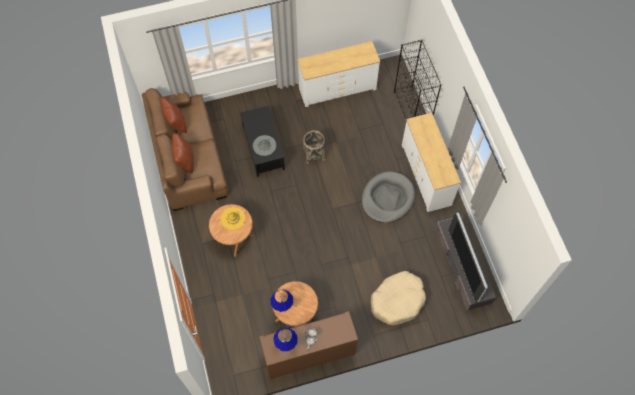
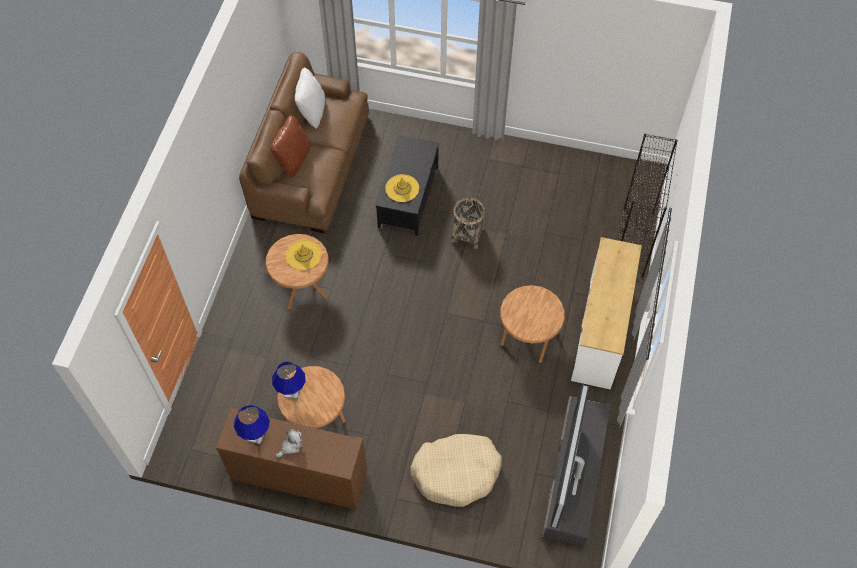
camera: 30 degrees right, 5 degrees down
brown pillow [160,98,187,133] -> white pillow [295,67,325,129]
grey hat [253,135,276,156] -> yellow hat [385,174,419,202]
white dresser [297,41,380,107] -> none
grey dog bed [362,171,415,223] -> brown side table [500,285,565,363]

